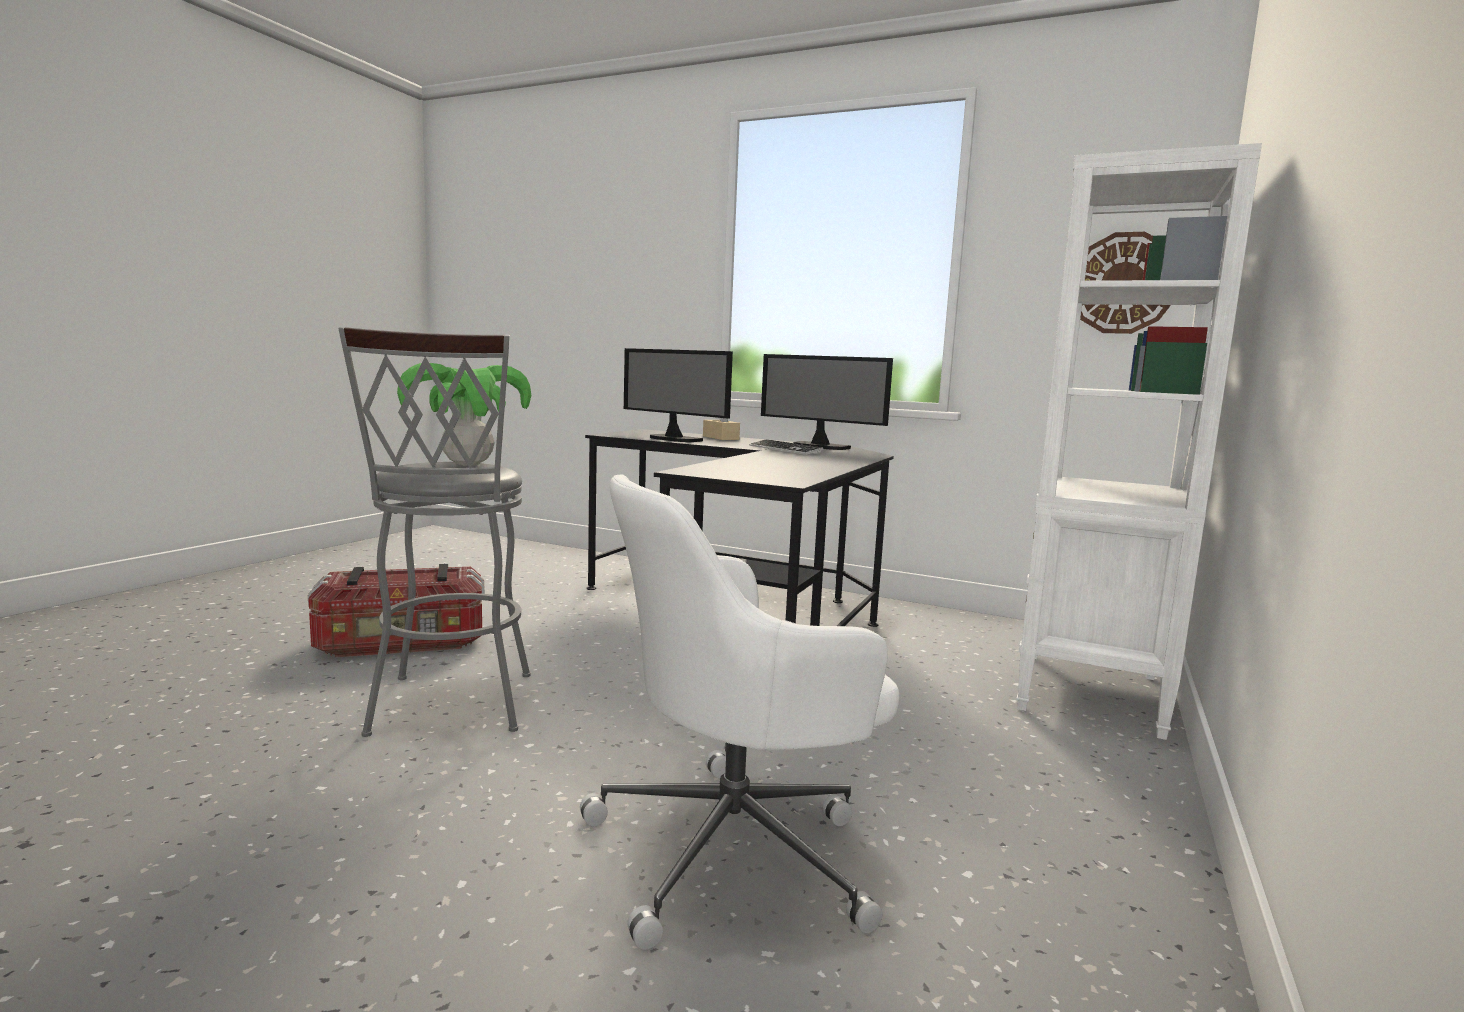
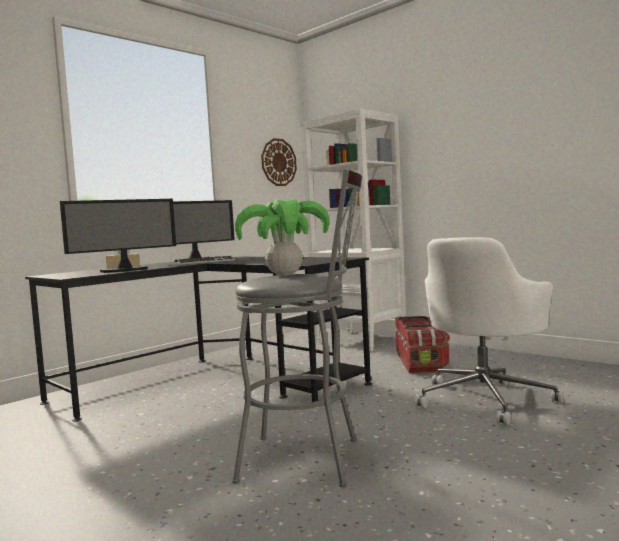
camera: 70 degrees left, 5 degrees down
storage box [308,564,485,657] -> storage box moved to [395,315,450,373]
white office chair [580,475,899,950] -> white office chair turned 45 degrees clockwise [415,237,564,426]

